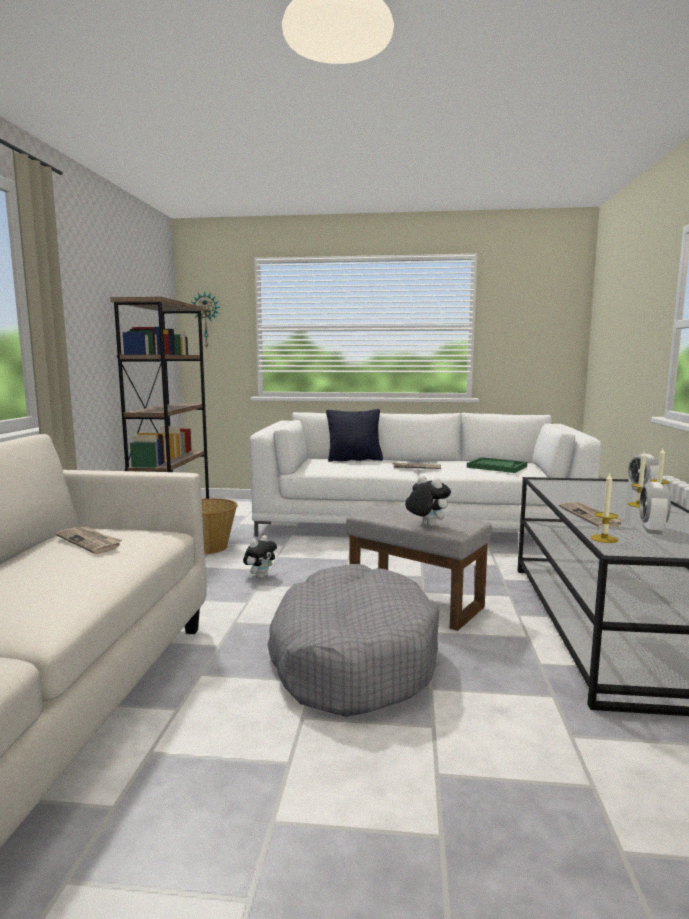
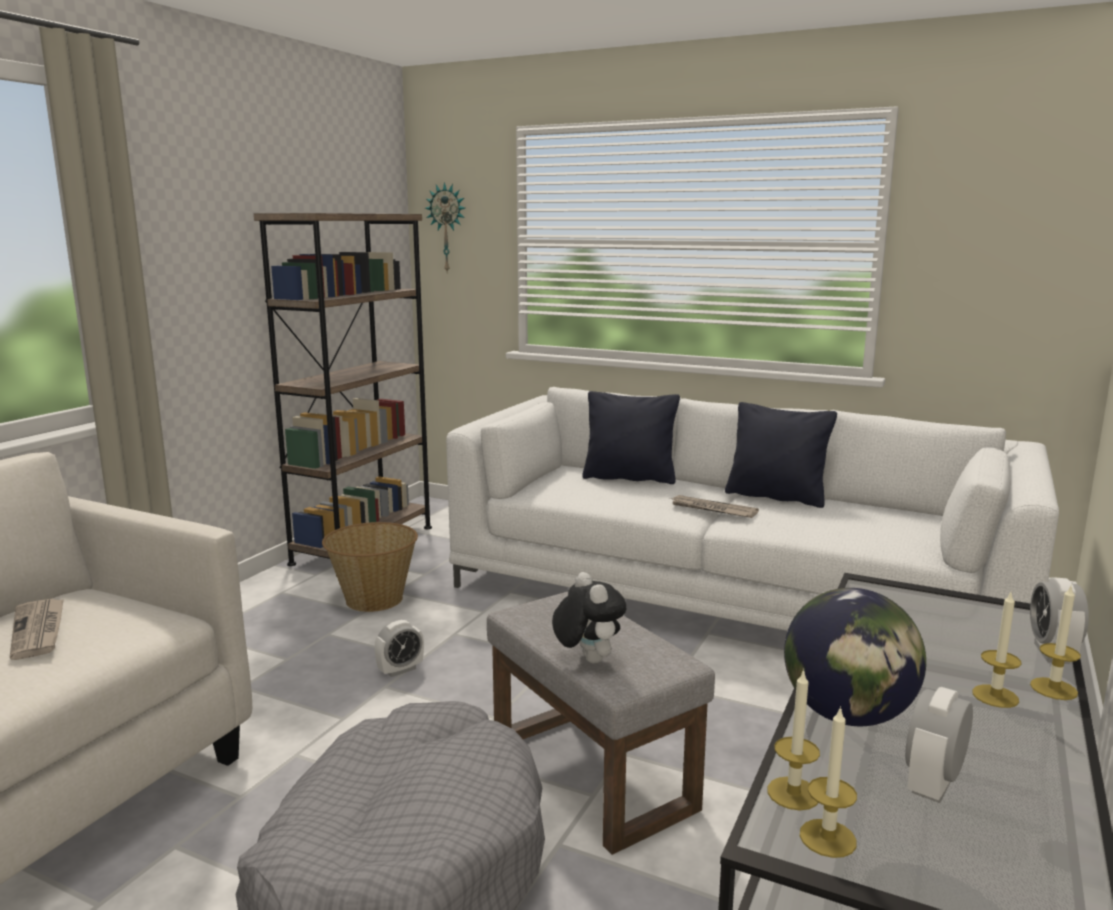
camera: 20 degrees right, 5 degrees up
plush toy [243,535,277,579] -> alarm clock [374,620,424,677]
green tray [467,457,527,473] -> none
newspaper [559,502,624,528] -> globe [784,588,926,726]
none -> black pillow [725,402,837,508]
none -> candle [800,706,857,858]

